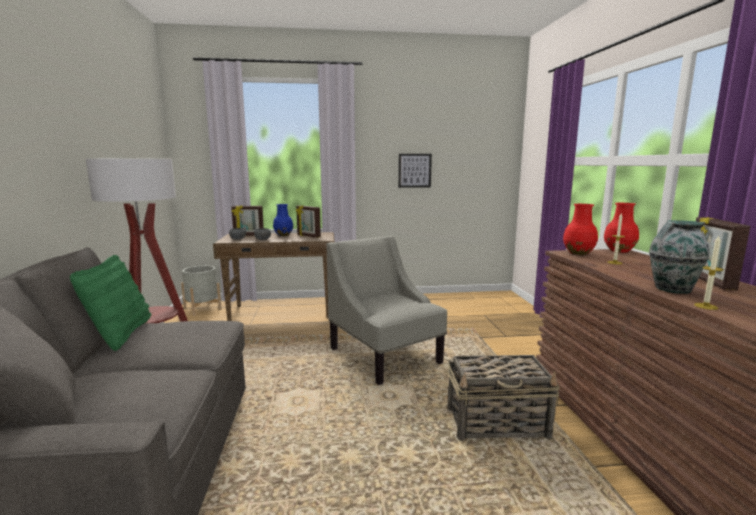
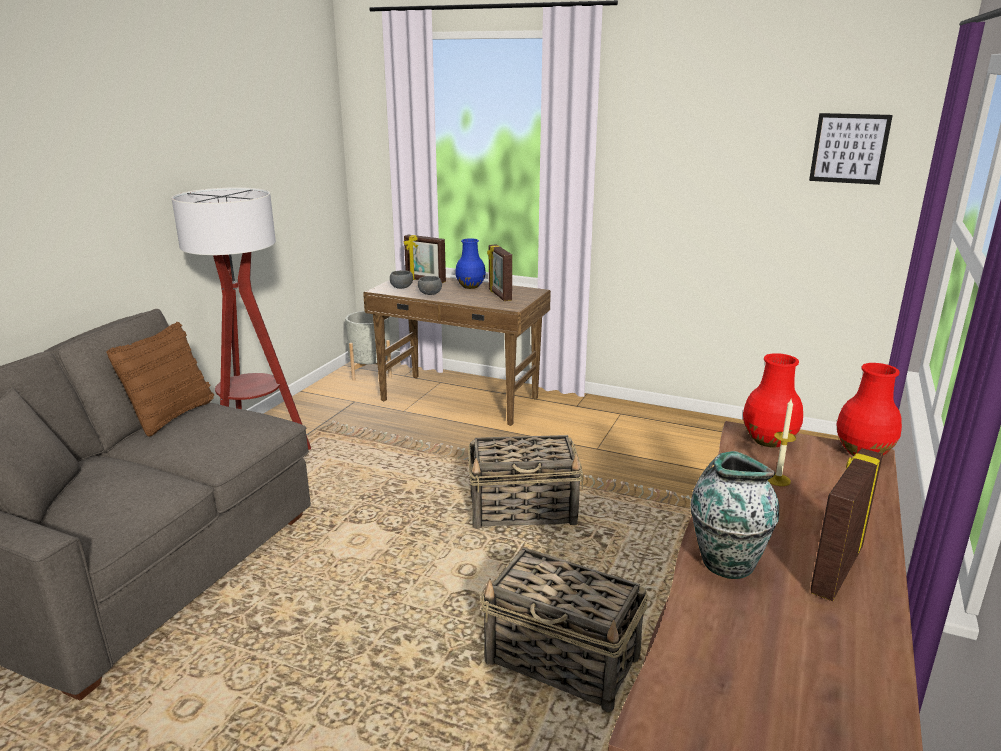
camera: 30 degrees right, 10 degrees up
green pillow [70,255,152,351] -> brown pillow [106,322,214,437]
grey armchair [326,236,447,385] -> basket [468,435,583,529]
picture [398,154,432,188] -> picture moved to [809,113,893,185]
candle [694,236,723,310] -> none

